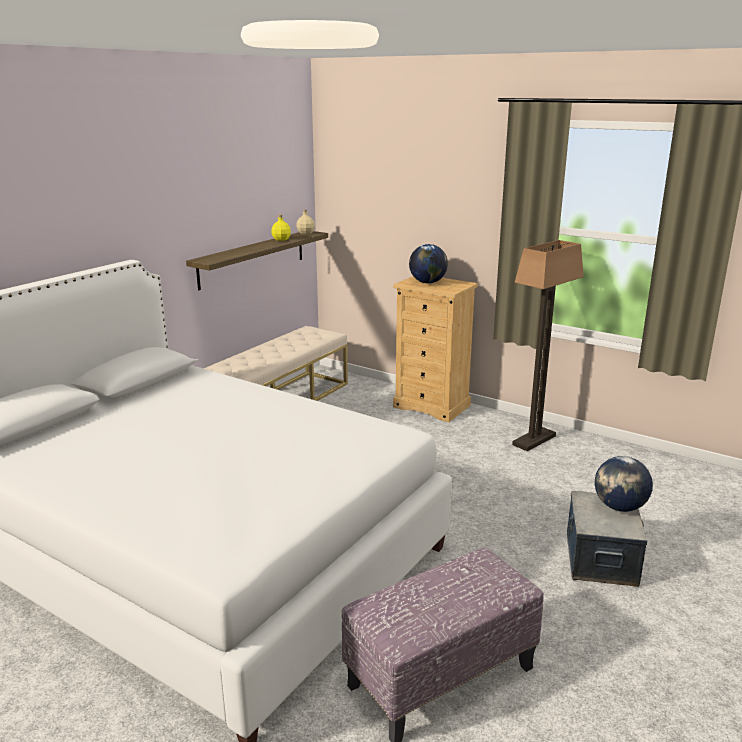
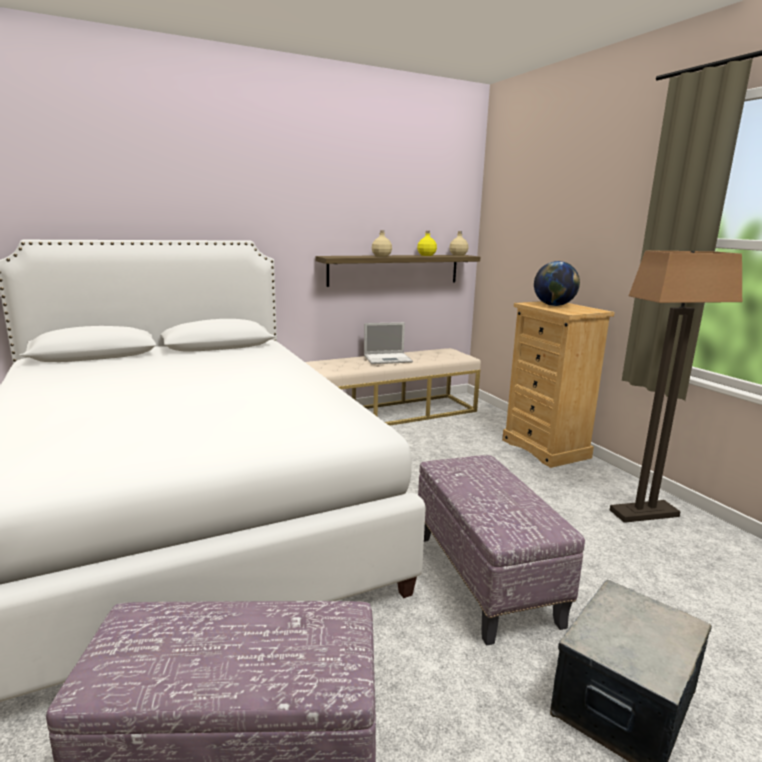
camera: 30 degrees right, 5 degrees down
globe [595,456,653,512] -> none
none -> laptop [364,322,413,364]
none -> beige bottle [372,230,392,257]
none -> ottoman [418,455,585,646]

